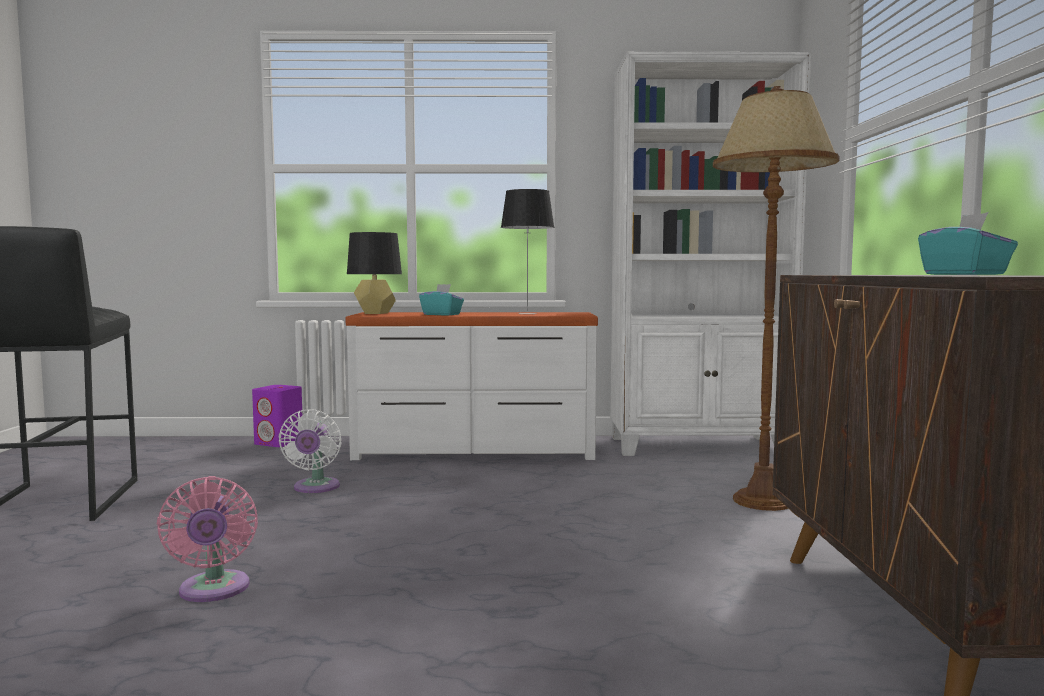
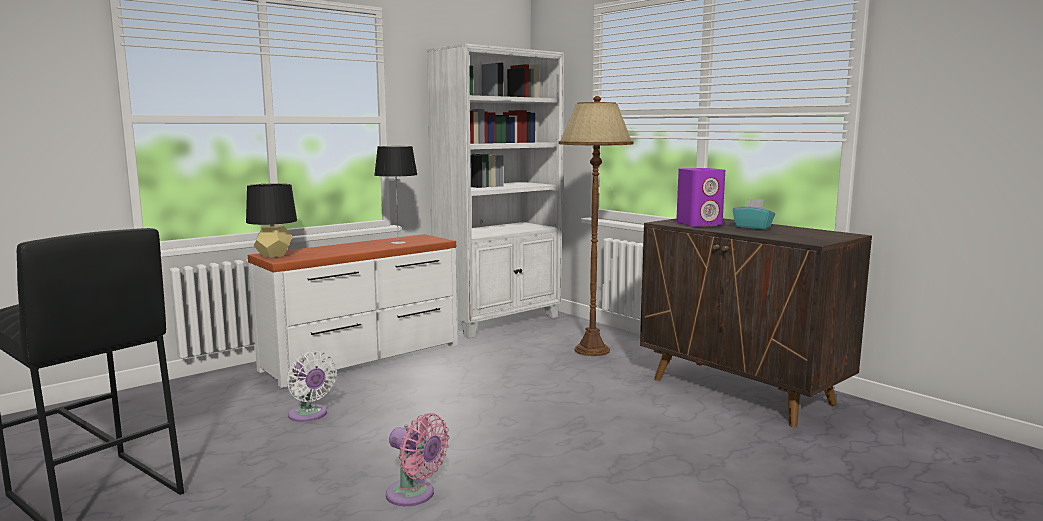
camera: 40 degrees left, 5 degrees up
purple speaker [252,385,302,447] -> purple speaker moved to [676,168,725,227]
turquoise tissue box [419,284,464,316] -> none

